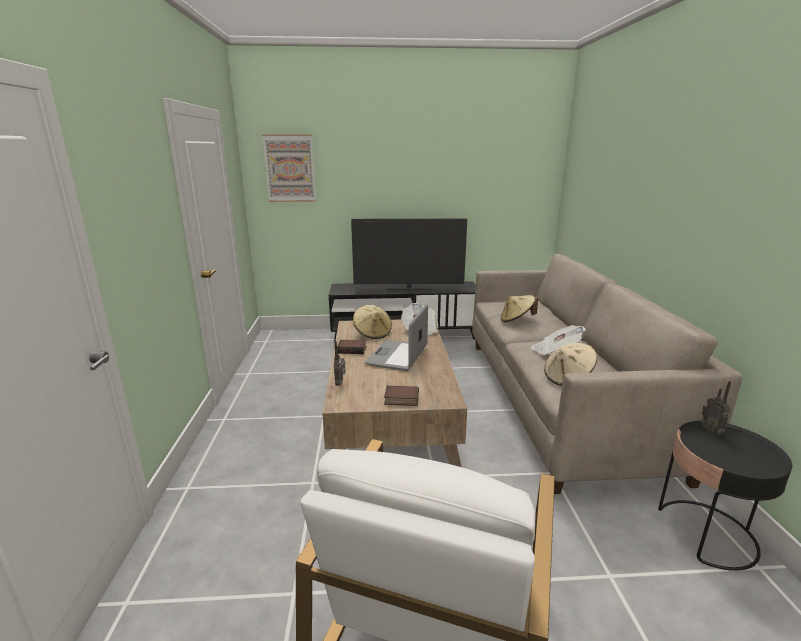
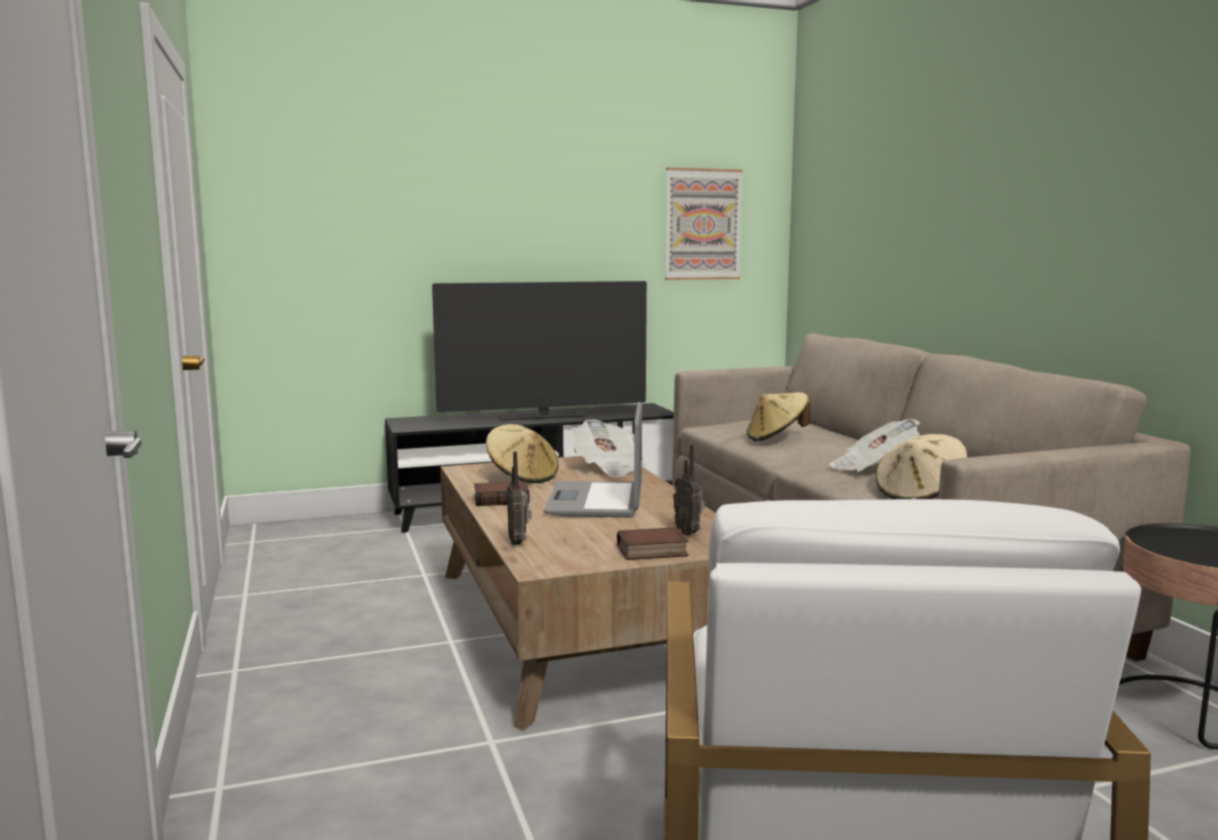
camera: 15 degrees left, 10 degrees down
picture [262,135,316,202] -> picture moved to [665,167,743,280]
radio [701,381,731,435] -> radio moved to [673,444,705,535]

